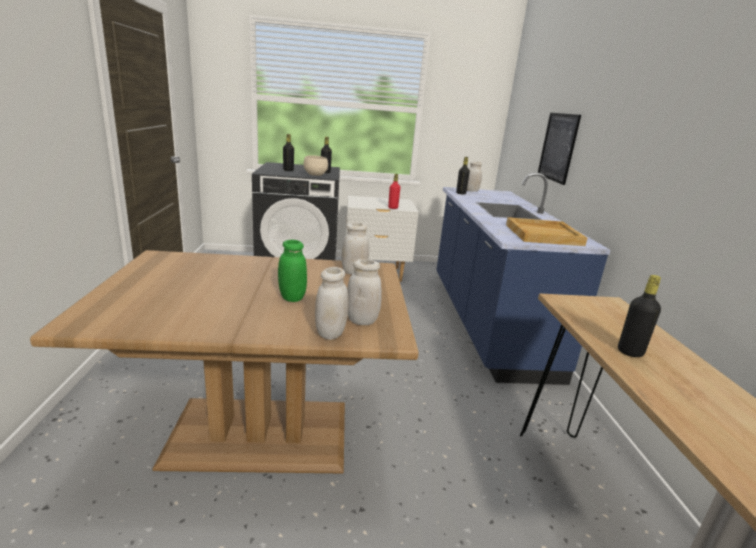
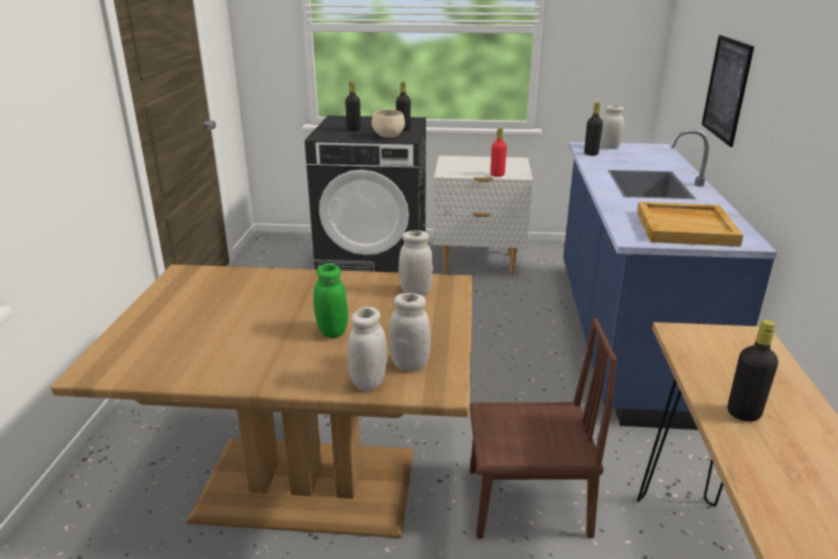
camera: 10 degrees right, 5 degrees up
none -> brown chair [470,318,617,538]

